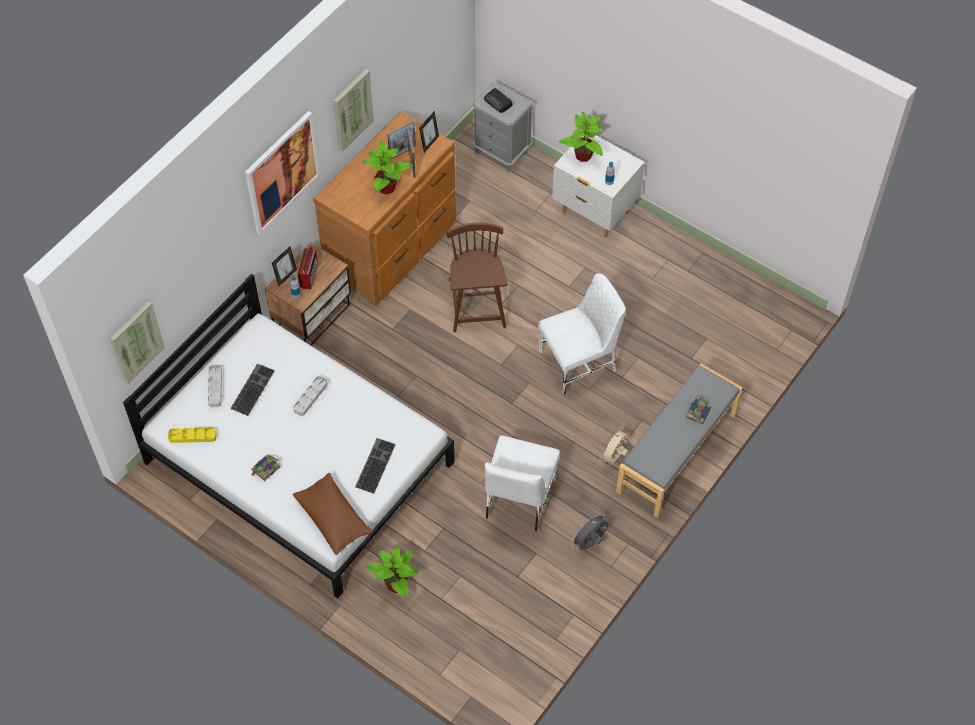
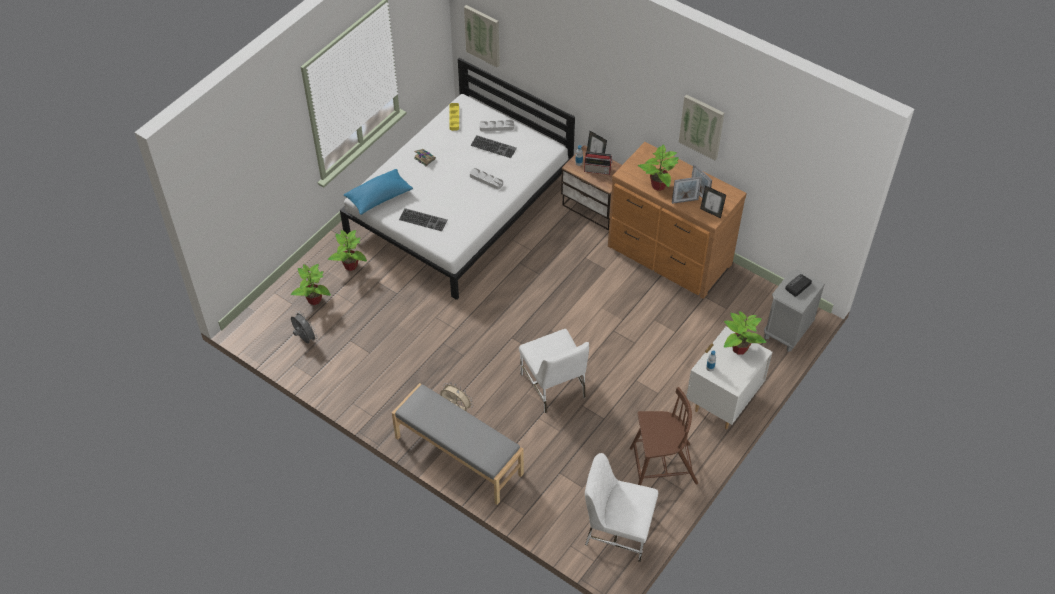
camera: 90 degrees right, 5 degrees down
picture [245,111,320,234] -> none
brown pillow [293,473,373,555] -> blue pillow [344,169,413,215]
brown chair [447,223,508,332] -> brown chair moved to [630,387,698,485]
white chair [485,435,560,532] -> white chair moved to [585,453,658,562]
grey fan [571,513,609,550] -> grey fan moved to [291,311,318,343]
book [686,395,711,424] -> none
none -> potted plant [291,264,331,305]

